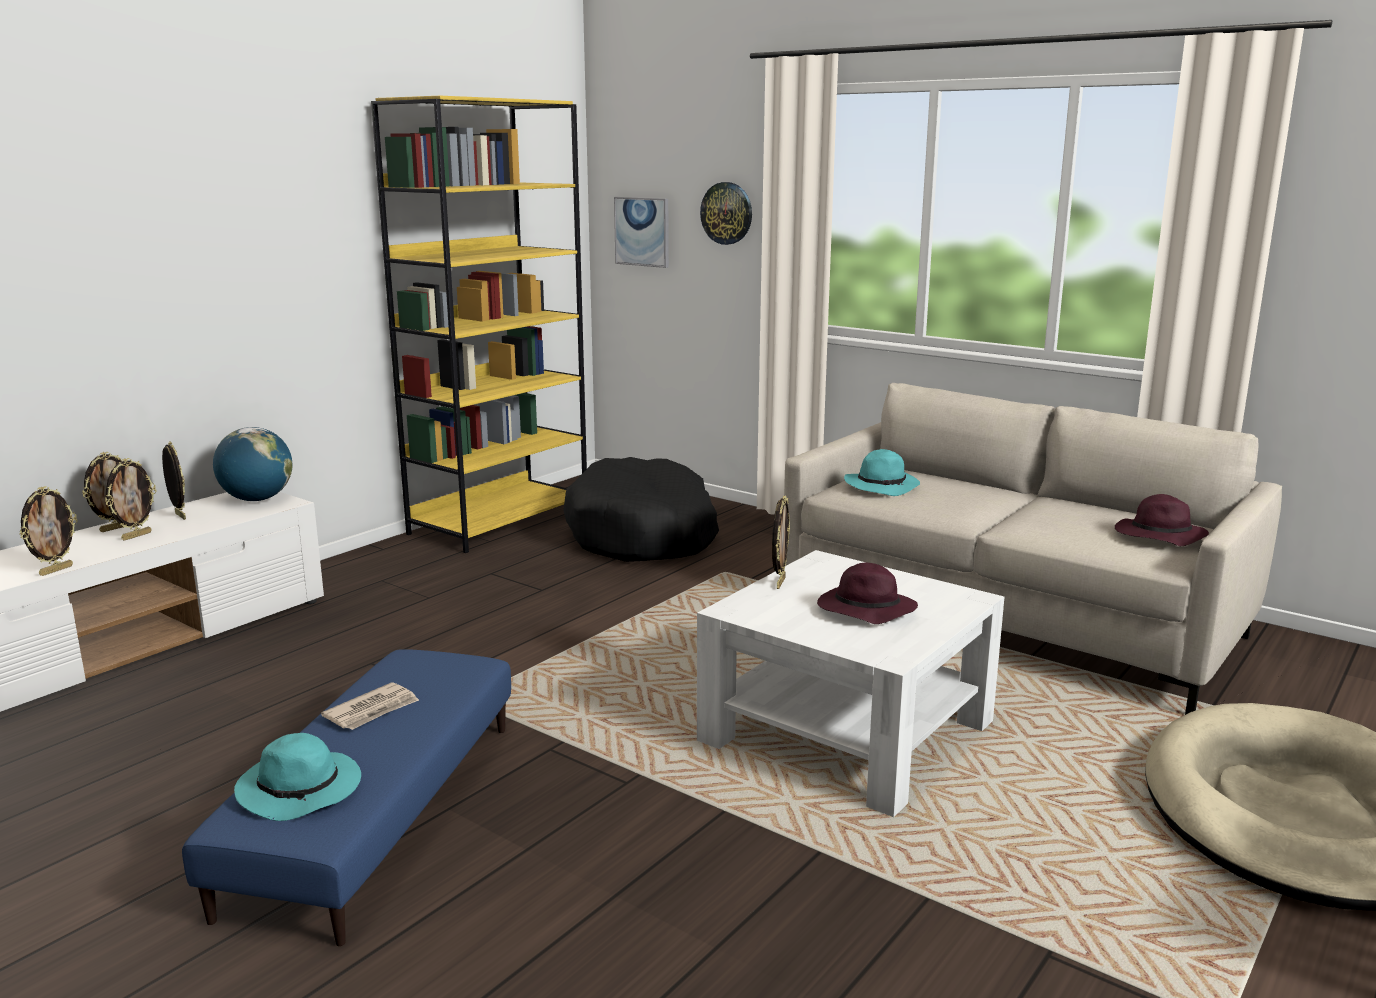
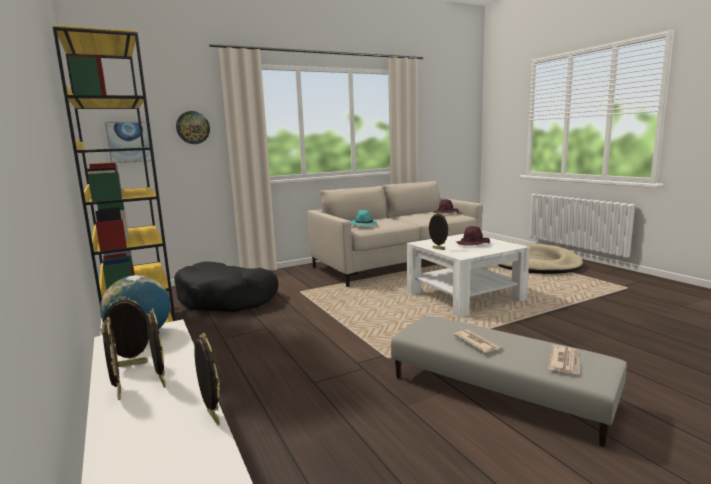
camera: 65 degrees left, 5 degrees down
blue ottoman [182,649,511,946] -> grey ottoman [391,316,627,447]
turquoise hat [234,733,361,821] -> newspaper [547,345,580,374]

